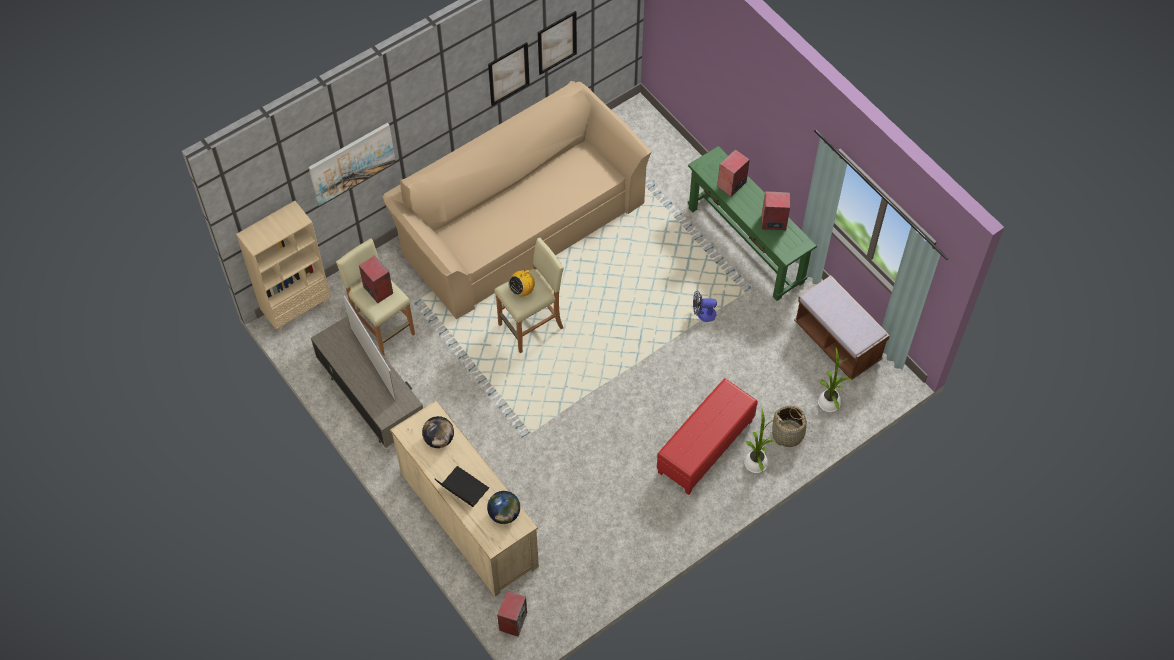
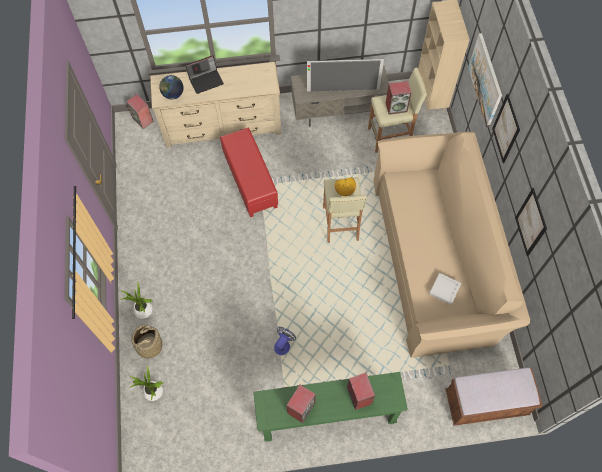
camera: 120 degrees right, 5 degrees up
globe [422,416,454,448] -> none
picture [538,11,577,75] -> picture moved to [492,94,520,163]
red ottoman [657,378,758,495] -> red ottoman moved to [220,128,278,217]
brown bench [794,275,890,380] -> brown bench moved to [445,367,543,426]
none -> grey tray [429,273,461,305]

